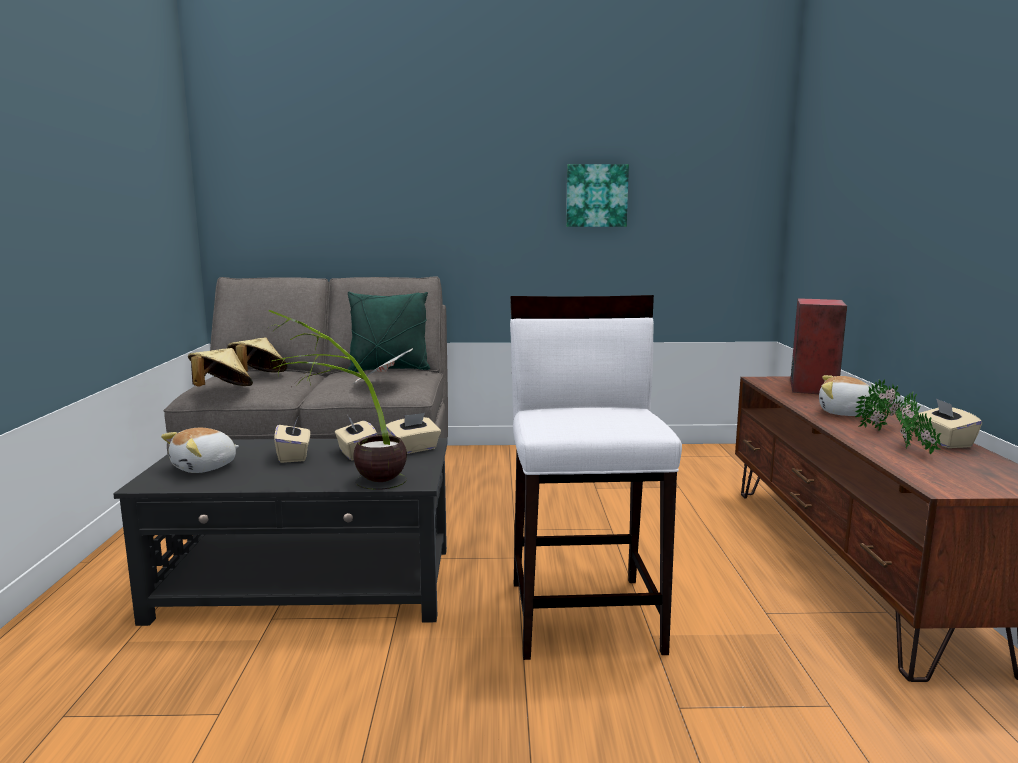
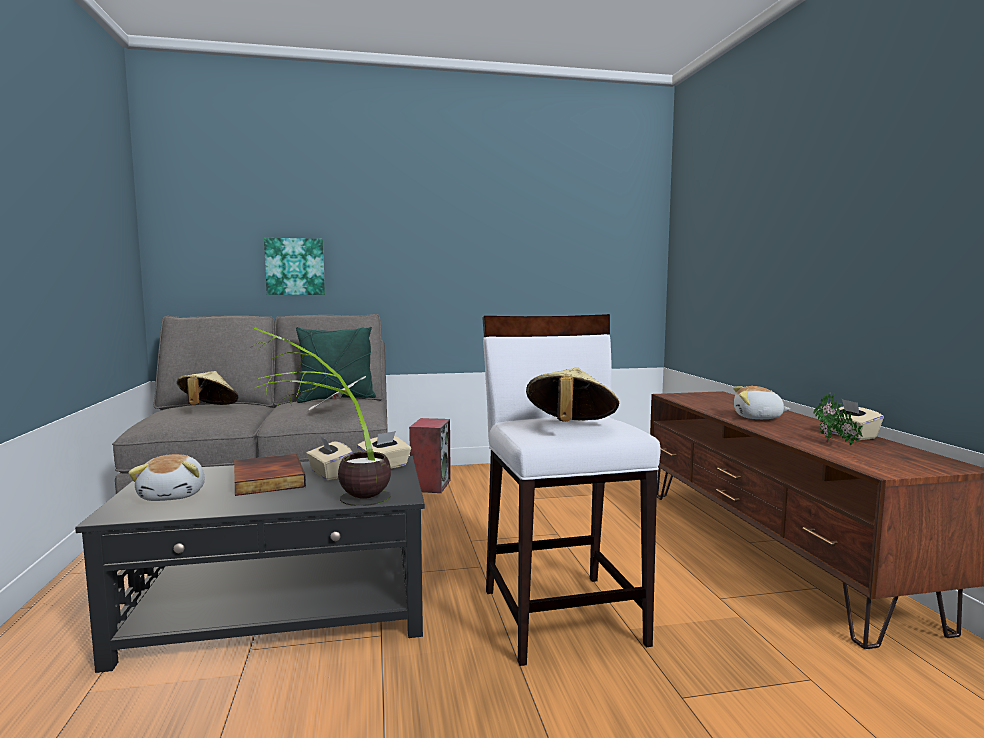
camera: 10 degrees left, 5 degrees down
plush toy [161,428,239,473] -> plush toy turned 45 degrees counterclockwise [128,454,205,501]
beige hat [188,348,253,387] -> beige hat moved to [526,367,619,422]
beige tissue box [274,417,310,463] -> book [234,454,306,496]
picture [566,164,629,227] -> picture moved to [264,238,325,295]
speaker [790,298,847,394] -> speaker moved to [409,418,451,493]
potted plant [855,379,903,431] -> none

